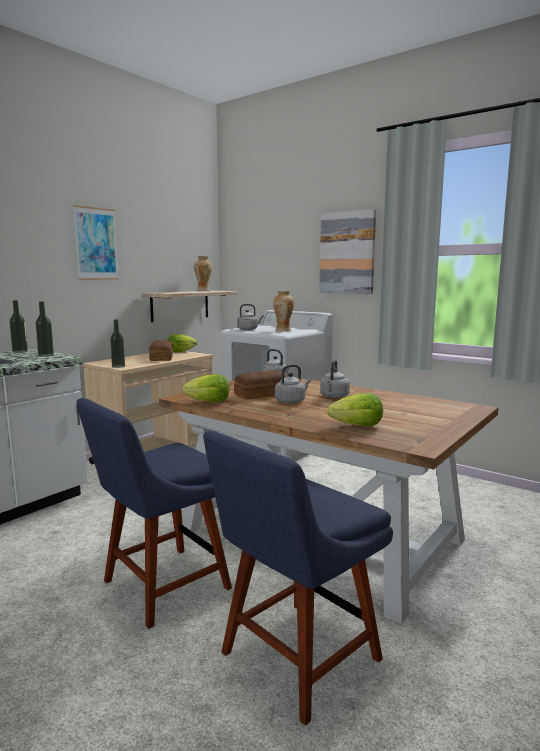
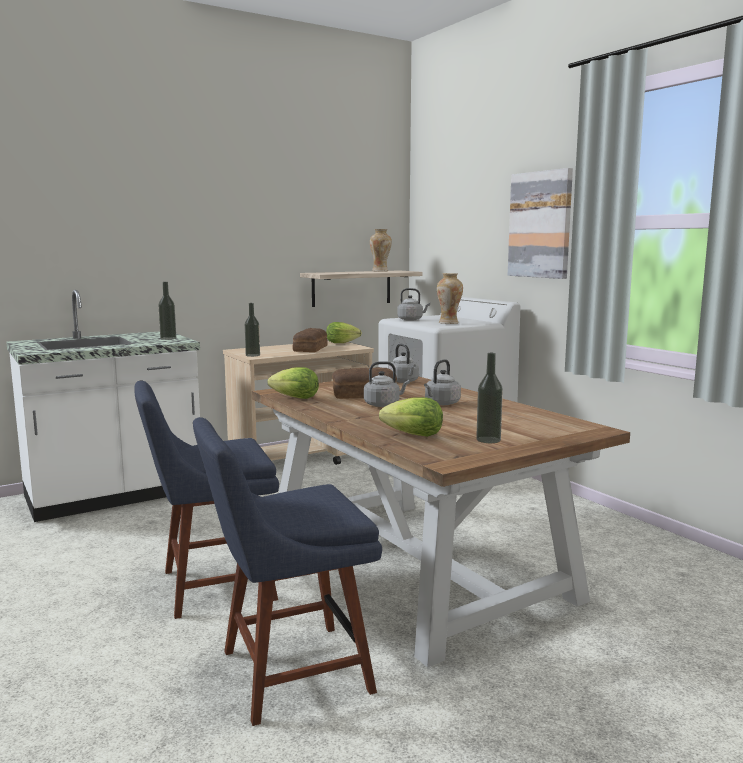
camera: 20 degrees right, 0 degrees up
bottle [9,300,28,353] -> bottle moved to [476,353,503,443]
picture [73,205,119,280] -> none

